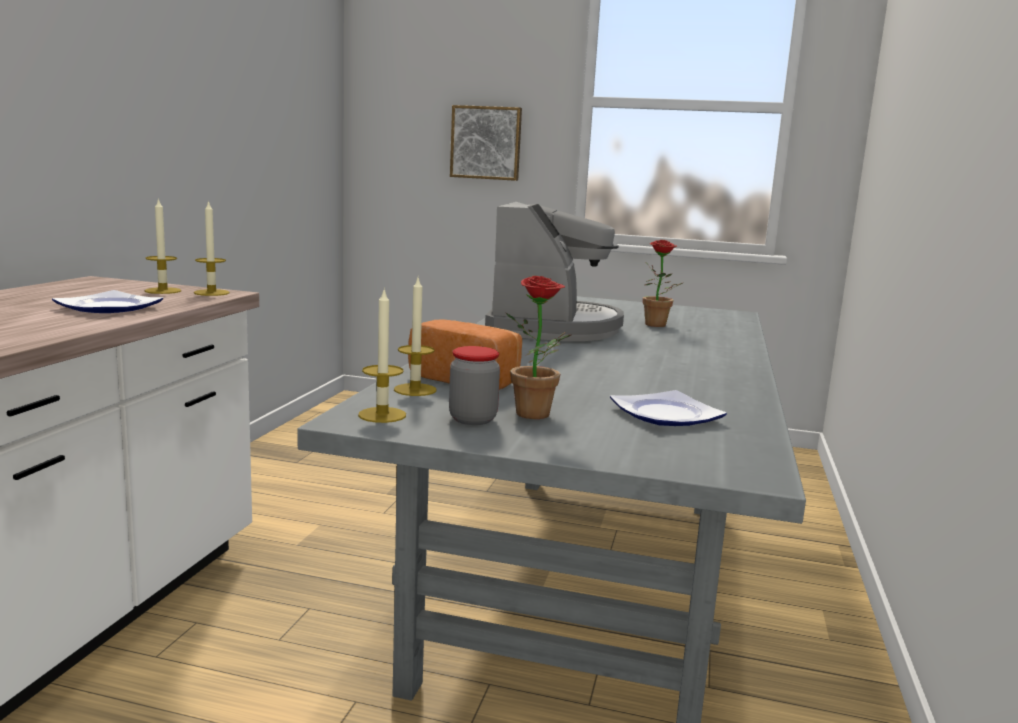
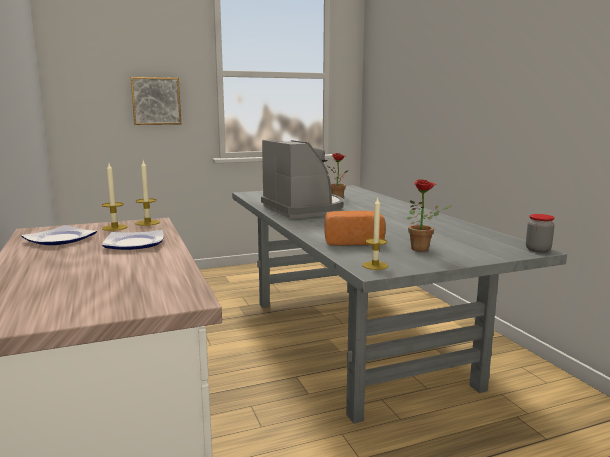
camera: 35 degrees left, 0 degrees up
candle [394,278,436,396] -> none
jar [449,346,500,425] -> jar moved to [526,214,555,253]
plate [610,390,727,426] -> plate moved to [21,225,97,245]

